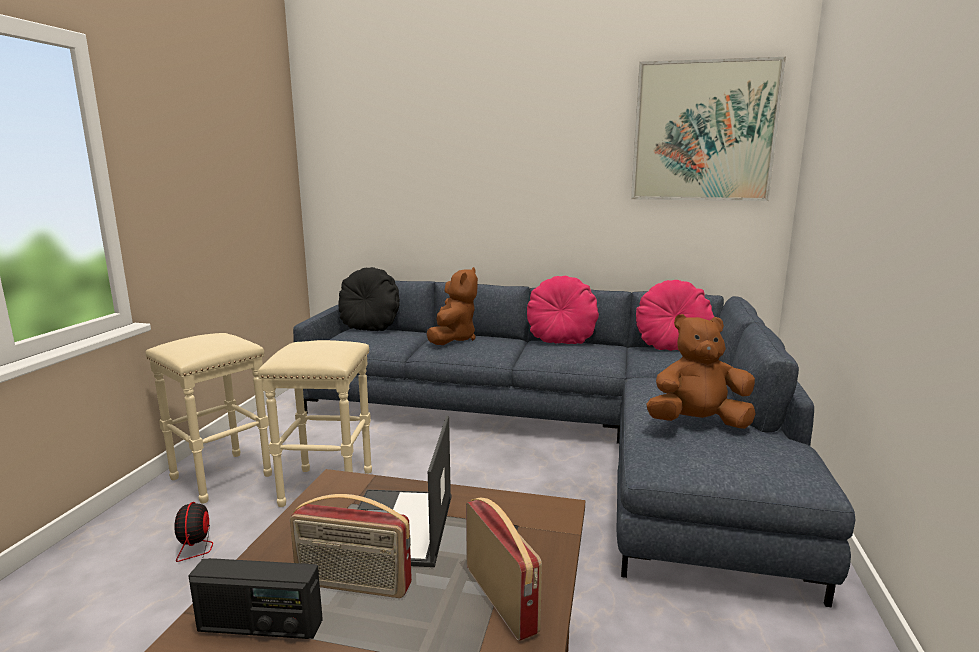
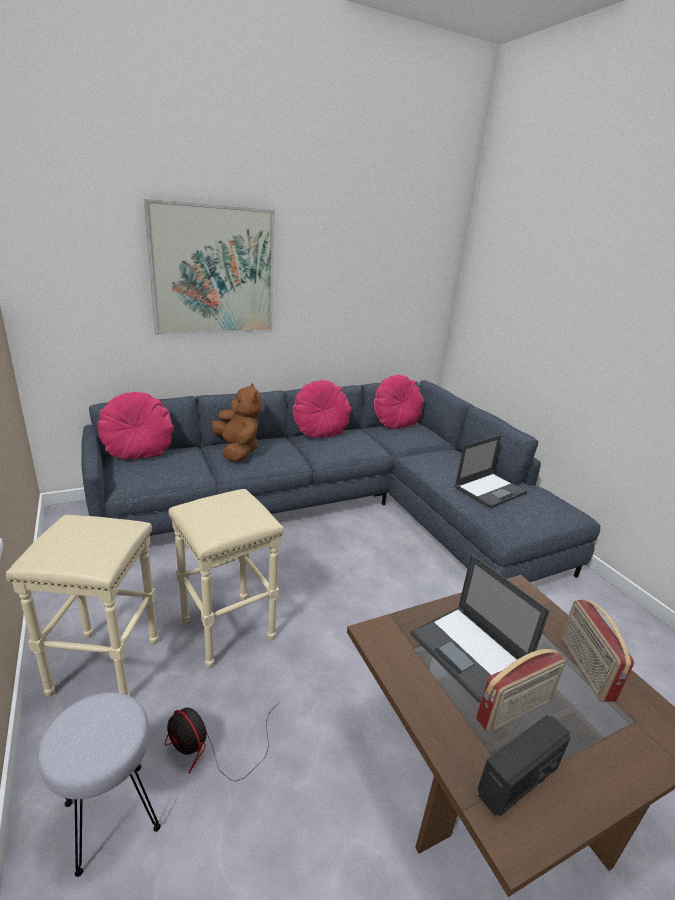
camera: 40 degrees left, 10 degrees up
black pillow [338,267,400,331] -> pink pillow [98,392,174,460]
radio [466,498,542,641] -> radio turned 120 degrees counterclockwise [561,599,634,702]
picture [631,57,786,201] -> picture moved to [144,199,275,335]
brown plush toy [647,314,756,429] -> laptop [454,435,527,508]
none -> grey stool [38,692,161,877]

